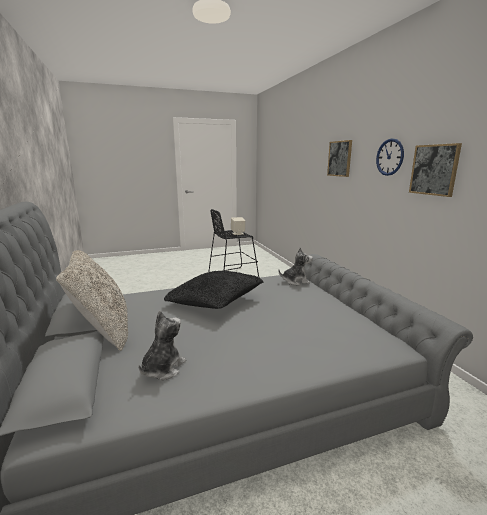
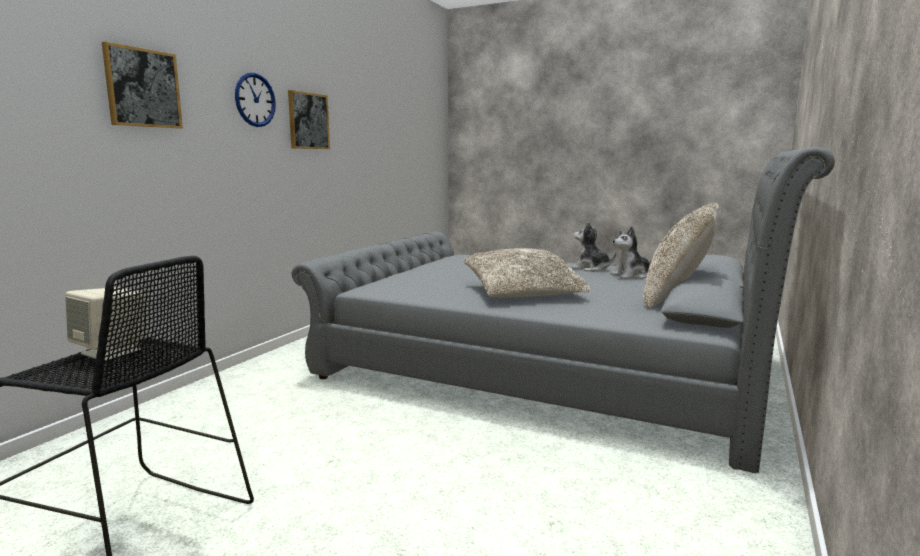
camera: 135 degrees left, 5 degrees down
black pillow [164,271,263,309] -> beige pillow [464,248,590,297]
plush toy [278,247,313,286] -> plush toy moved to [572,222,617,272]

